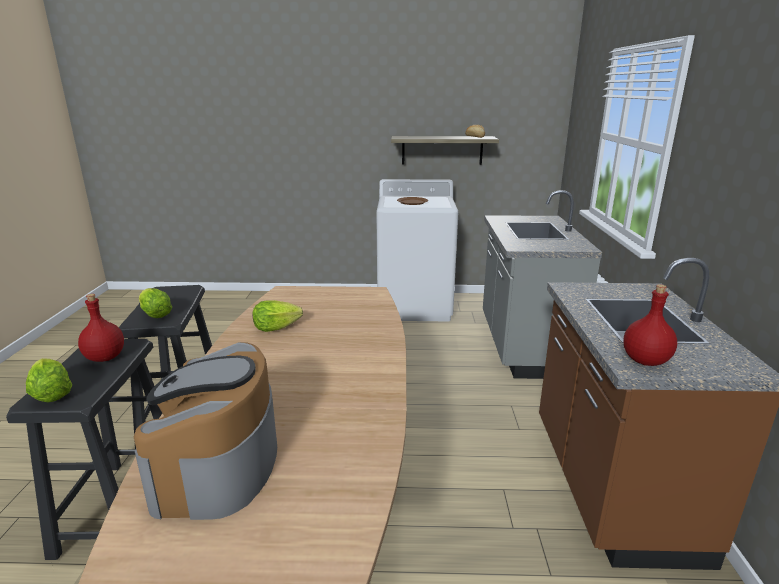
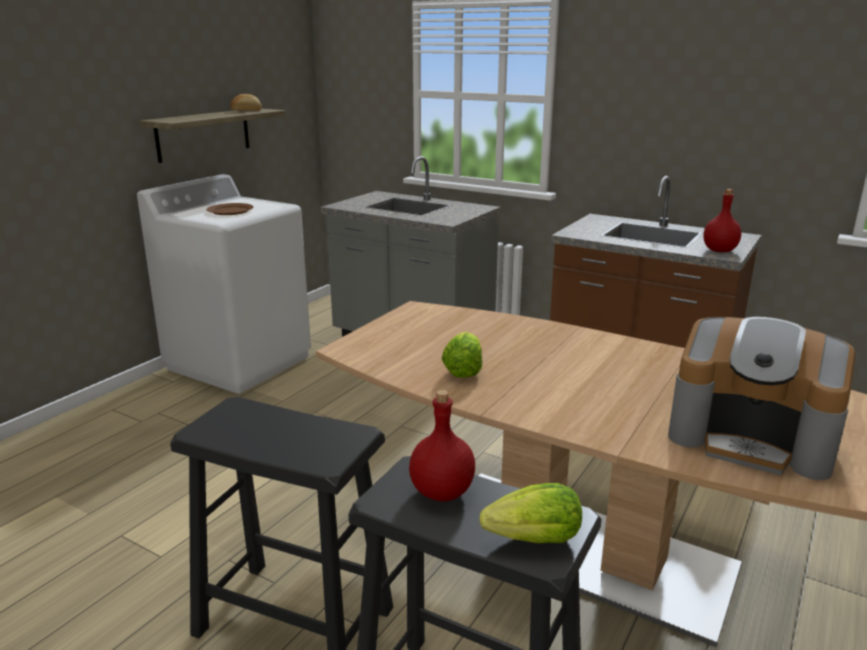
camera: 60 degrees left, 0 degrees up
lettuce [139,288,172,318] -> none

